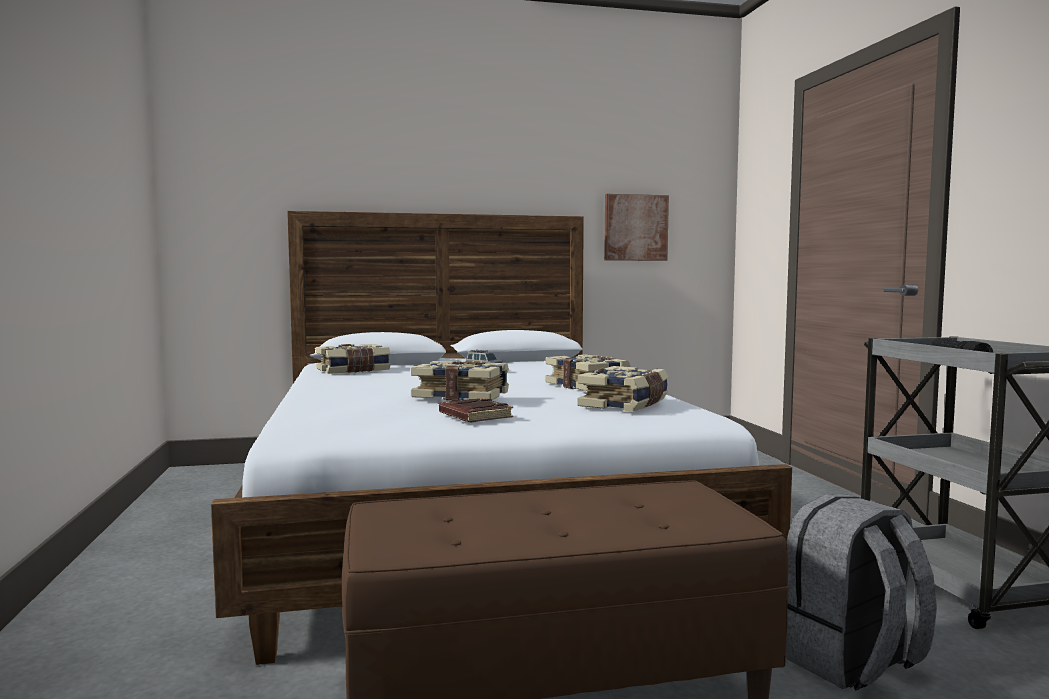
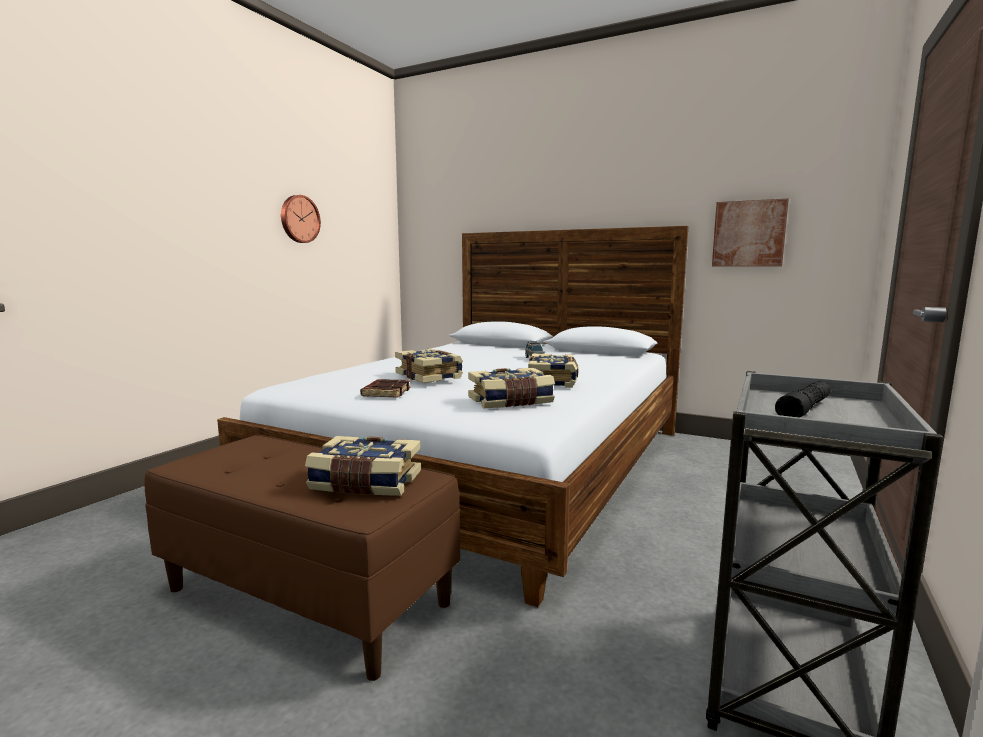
camera: 40 degrees right, 5 degrees up
book [316,344,391,374] -> book moved to [305,436,421,496]
grey backpack [786,494,937,691] -> none
none -> wall clock [281,195,321,243]

